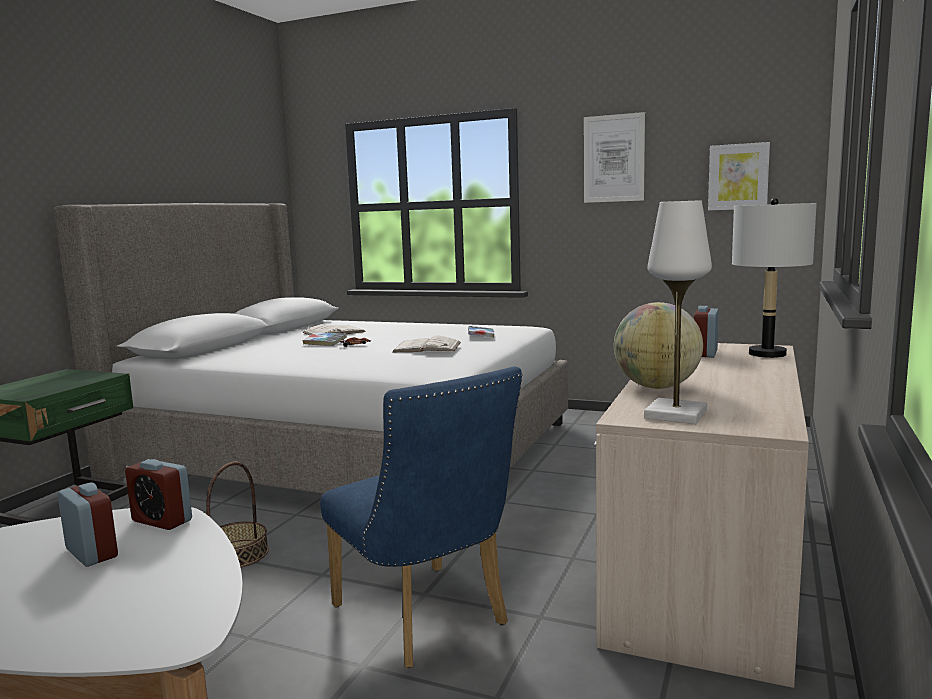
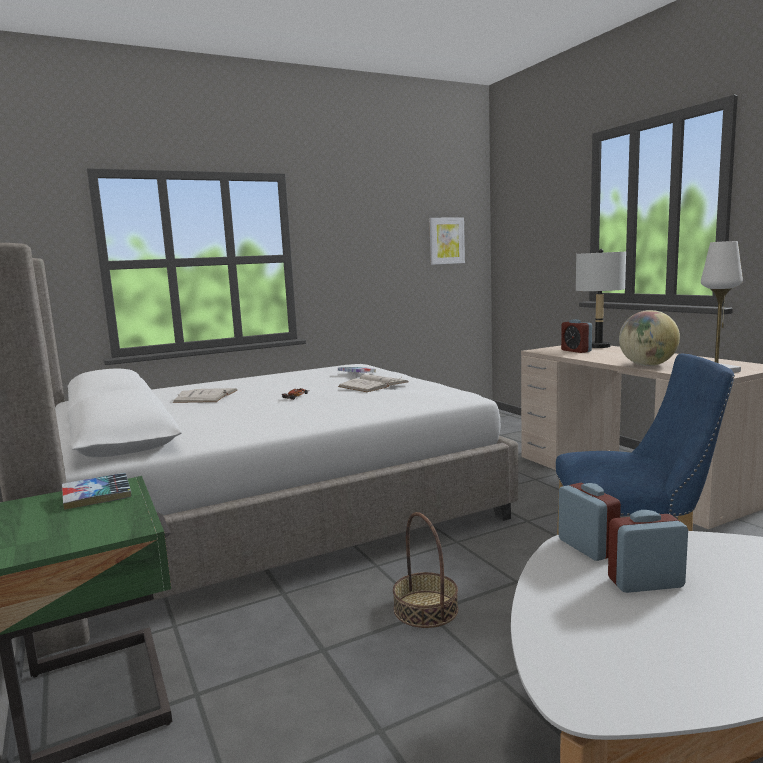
camera: 50 degrees left, 0 degrees up
alarm clock [125,459,192,530] -> alarm clock turned 90 degrees counterclockwise [558,483,621,561]
book [303,332,347,346] -> book moved to [62,473,131,510]
picture [584,112,645,203] -> none

